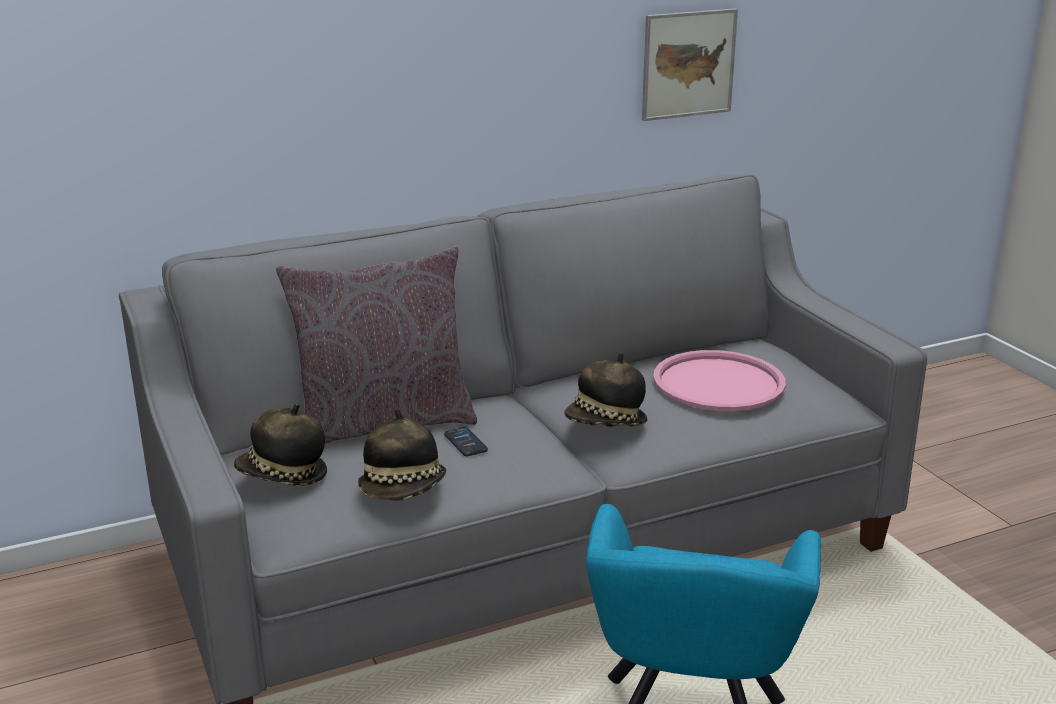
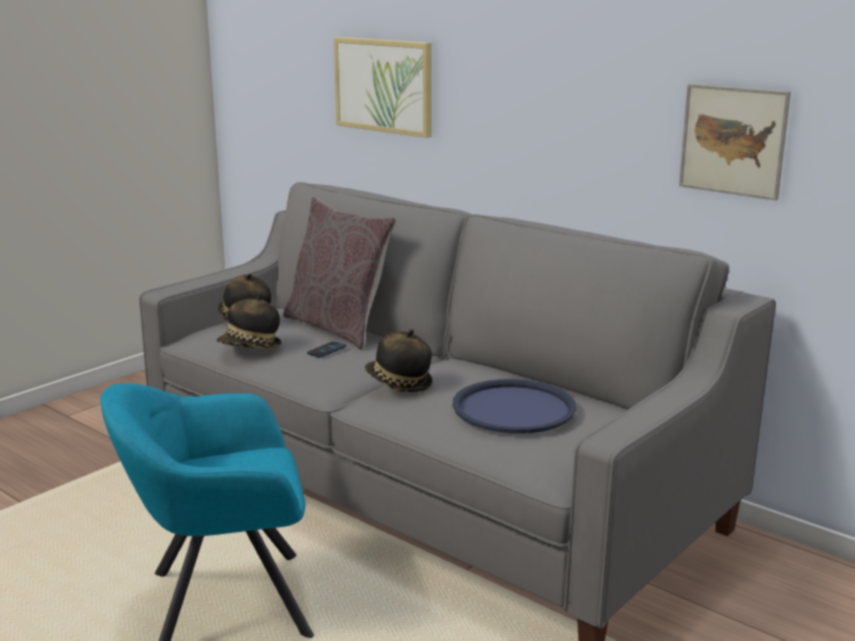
camera: 65 degrees right, 5 degrees down
pink tray [653,350,786,411] -> blue tray [453,379,576,434]
none -> picture [334,37,432,138]

